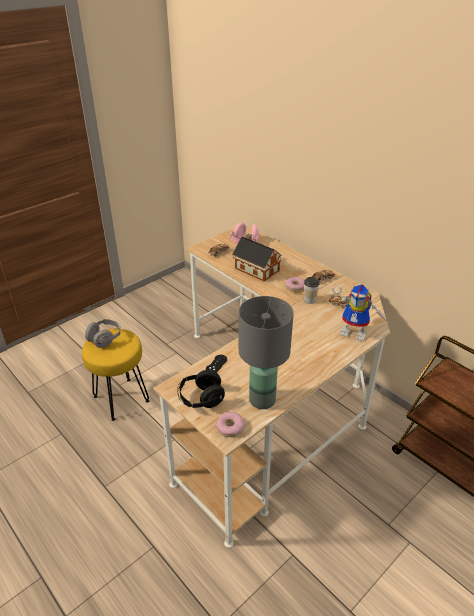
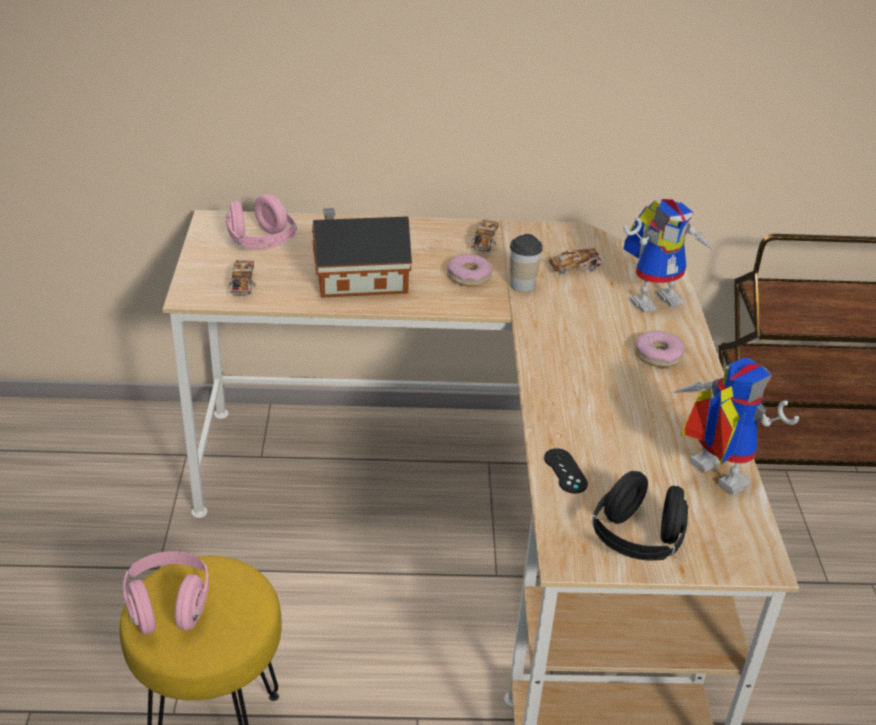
camera: 50 degrees left, 0 degrees up
grey headphones [85,319,121,348] -> pink headphones [123,551,209,635]
donut [216,412,245,437] -> donut moved to [635,330,685,367]
grey table lamp [239,296,294,409] -> toy robot [672,357,799,495]

